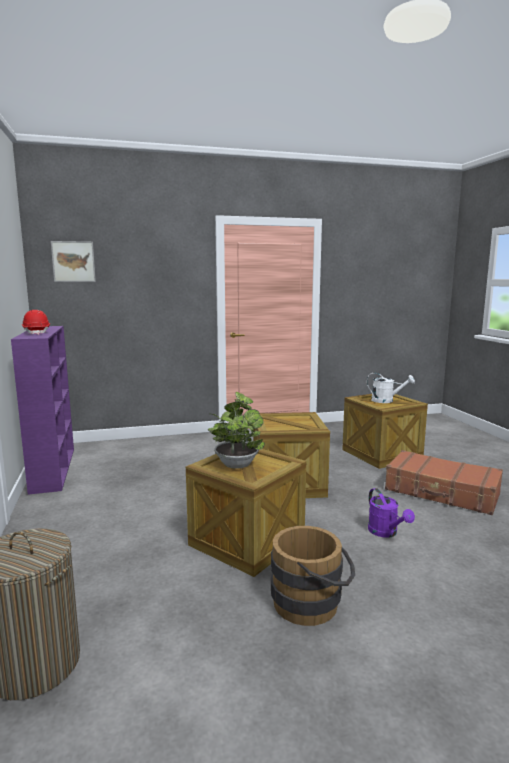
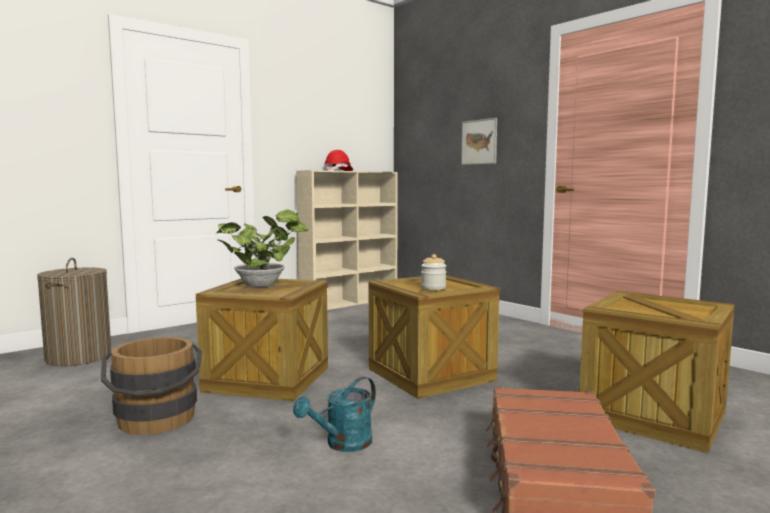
camera: 65 degrees right, 5 degrees down
purple bookcase [11,326,74,495] -> beige bookcase [296,170,398,310]
picture [51,241,96,282] -> picture moved to [461,118,497,165]
white watering can [367,373,415,403] -> none
purple watering can [368,488,415,538] -> turquoise watering can [293,377,376,452]
none -> jar [421,254,446,290]

